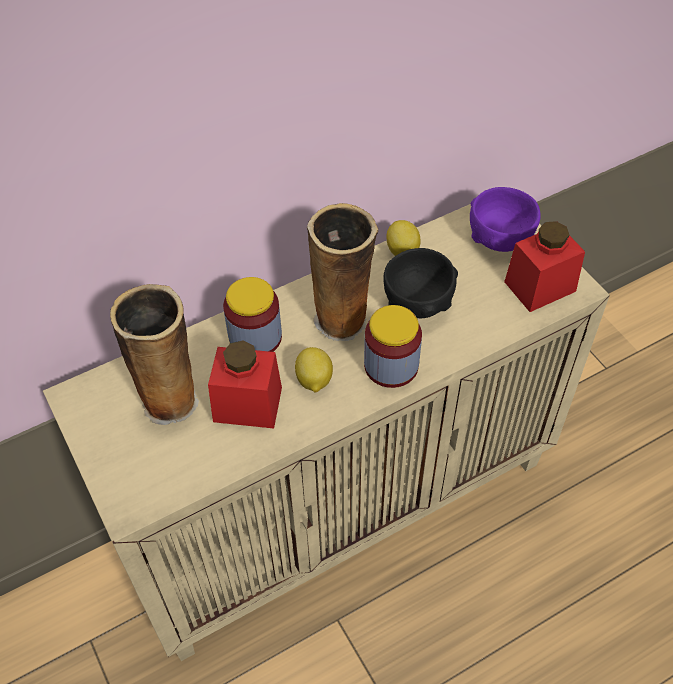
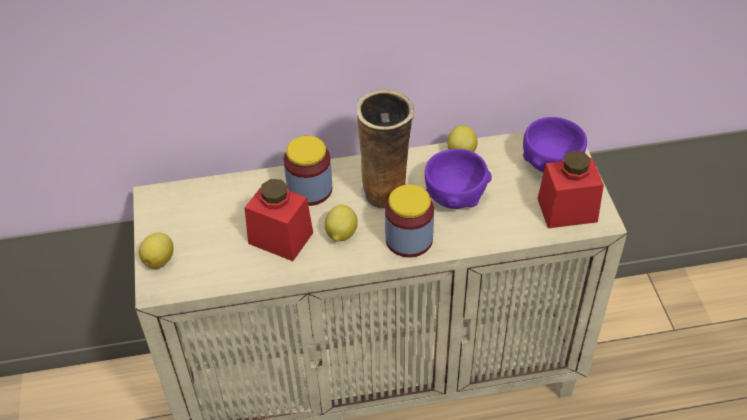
camera: 20 degrees right, 5 degrees down
vase [110,284,199,425] -> none
black bowl [383,248,458,318] -> purple bowl [425,149,492,209]
none -> lemon [139,233,174,269]

